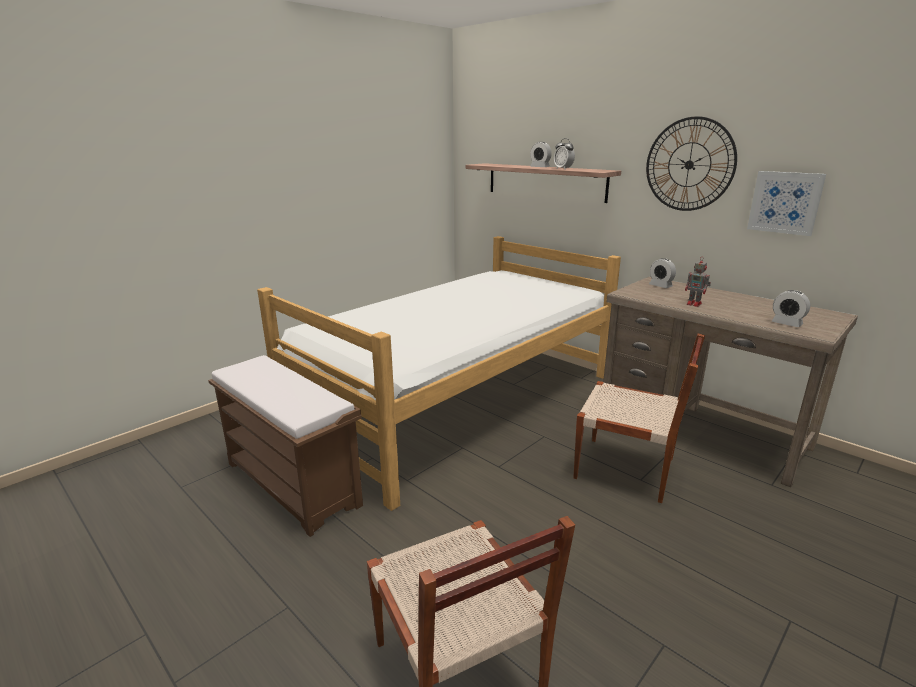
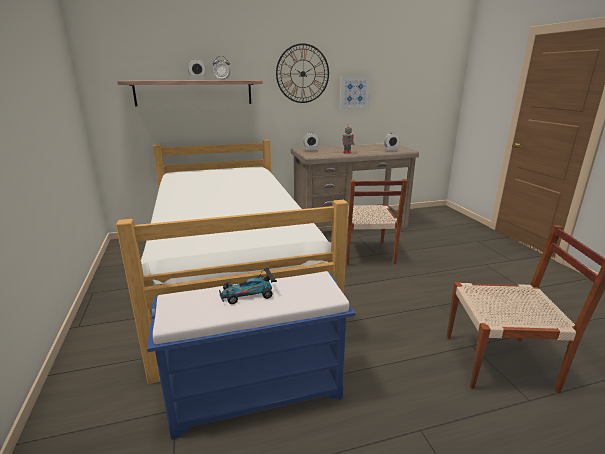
camera: 60 degrees left, 0 degrees up
brown bench [208,355,363,537] -> blue bench [147,271,355,439]
chair [573,333,705,503] -> chair turned 120 degrees clockwise [346,179,408,265]
none -> toy car [219,268,277,304]

